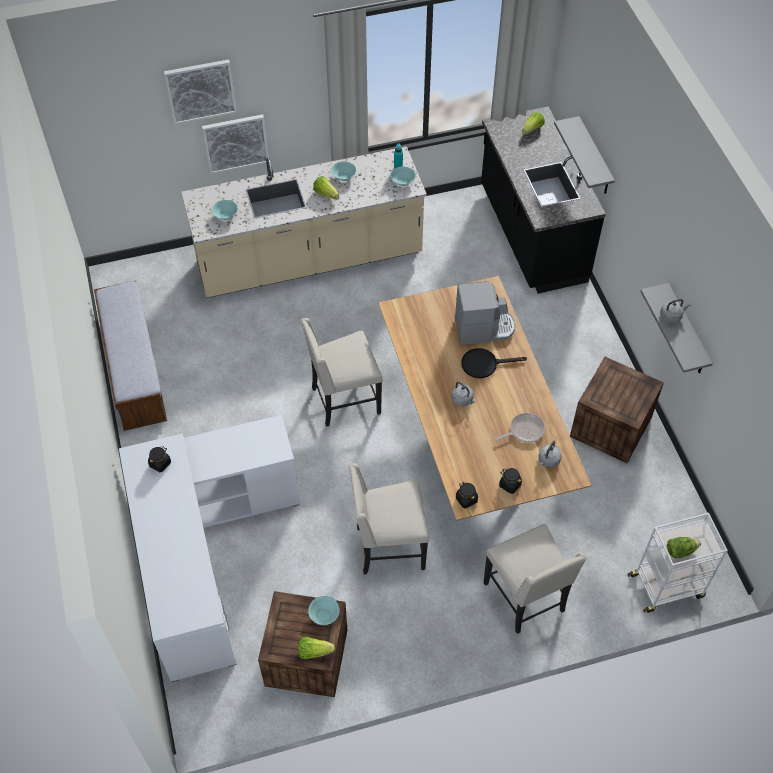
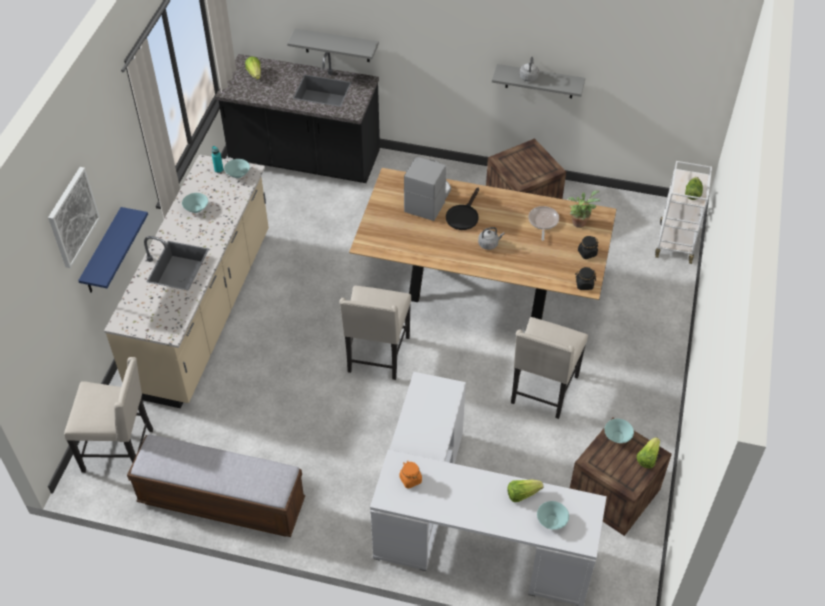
camera: 60 degrees left, 5 degrees down
black jar [148,446,171,472] -> orange jar [399,461,422,489]
picture [202,114,269,174] -> blue shelf [78,207,148,293]
turquoise bowl [212,200,238,220] -> turquoise bowl moved to [537,501,569,530]
lettuce [313,177,339,199] -> lettuce moved to [507,480,543,502]
beige chair [483,524,587,634] -> beige chair moved to [64,357,153,473]
grey kettle [538,441,562,468] -> potted plant [567,190,600,228]

